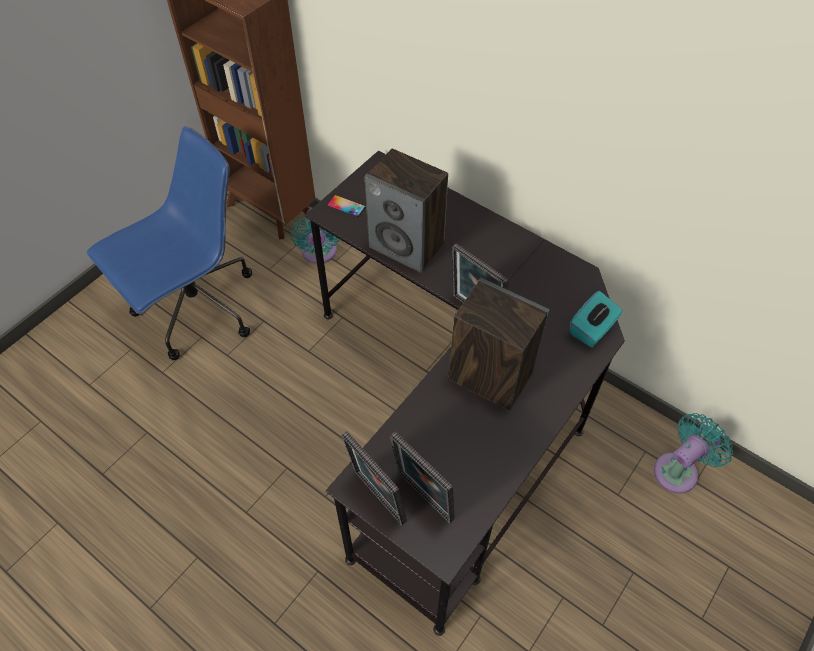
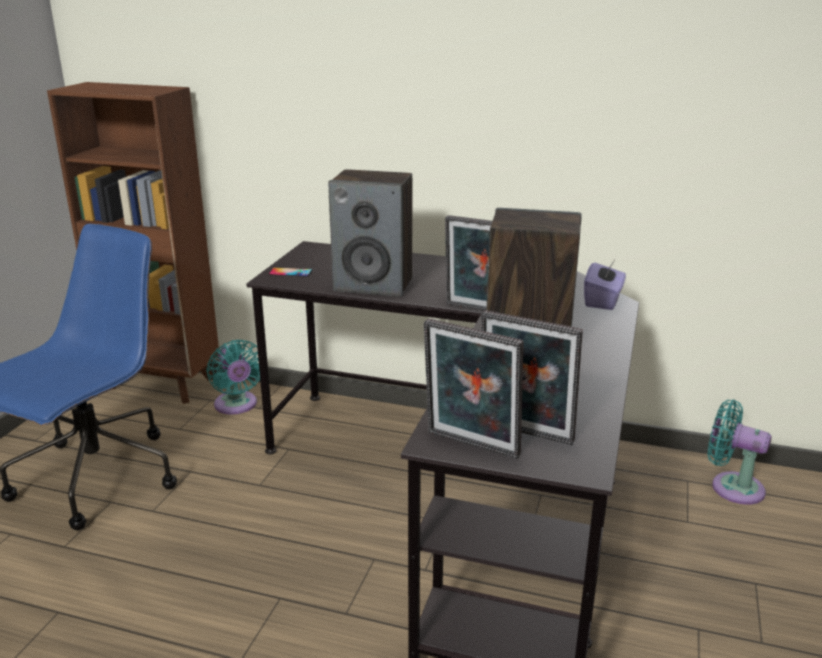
camera: 20 degrees left, 30 degrees down
turquoise tissue box [570,291,623,347] -> purple tissue box [584,258,626,310]
turquoise fan [654,413,733,494] -> turquoise fan turned 90 degrees counterclockwise [708,399,772,505]

